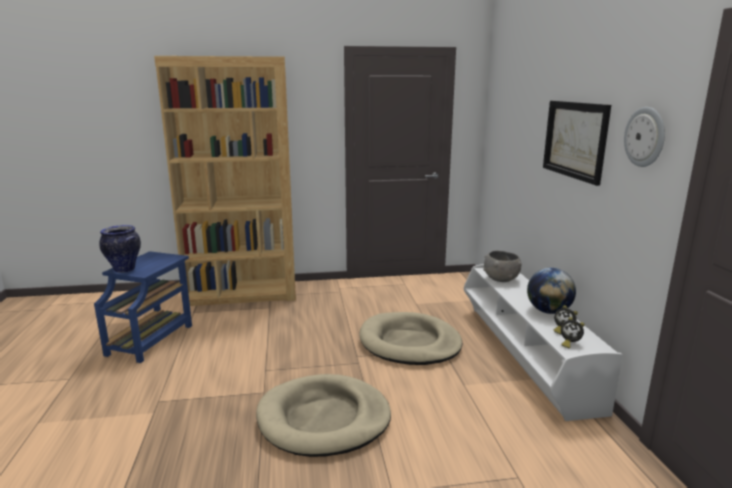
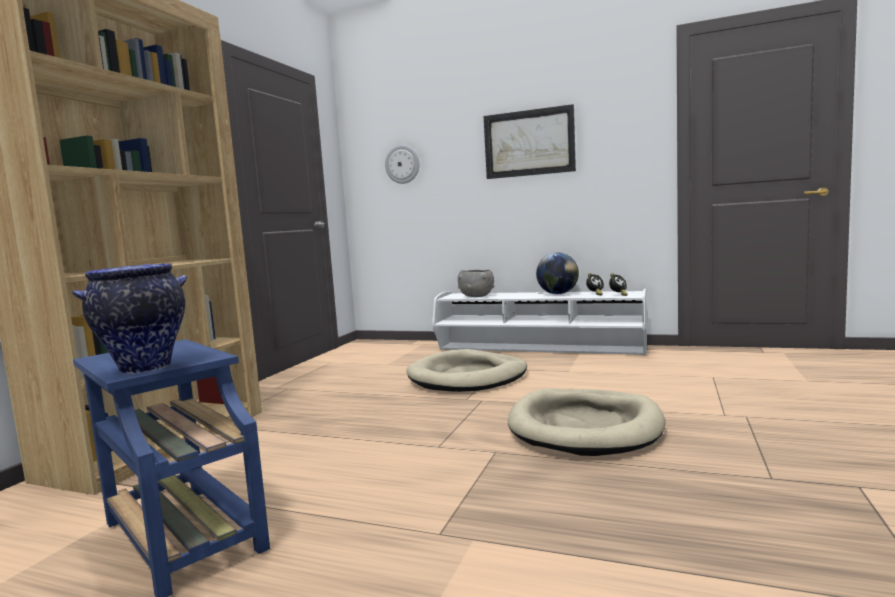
camera: 60 degrees left, 10 degrees down
wall clock [624,107,665,167] -> wall clock moved to [385,145,420,184]

